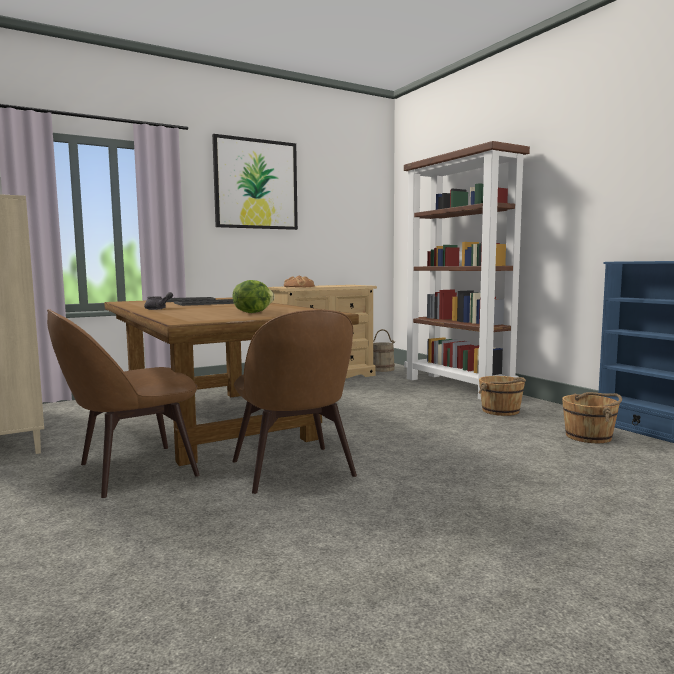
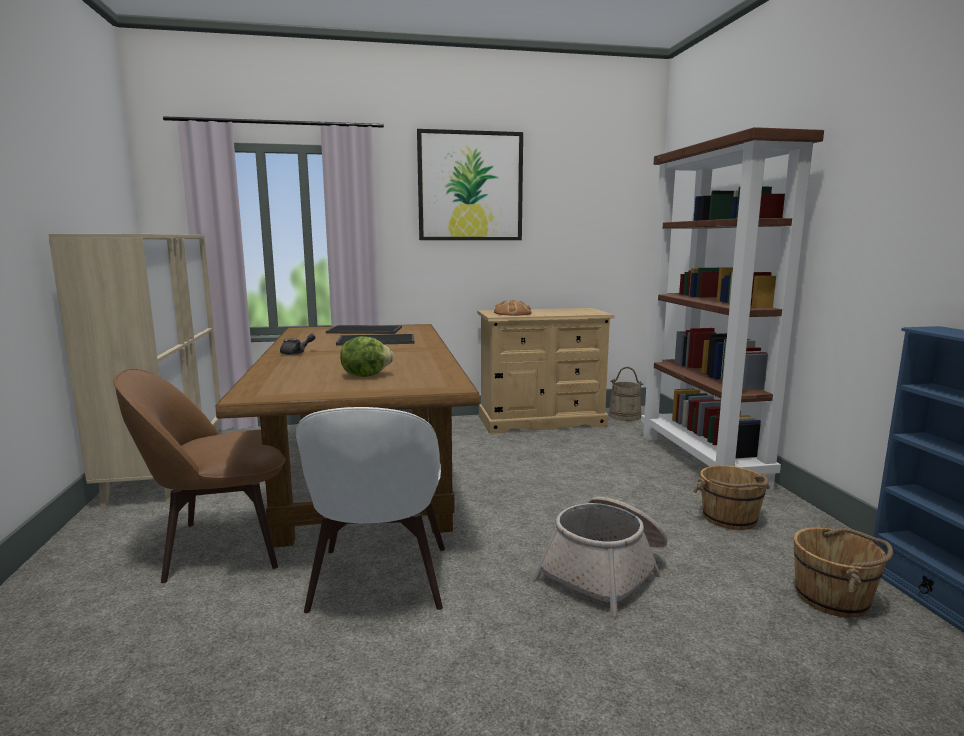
camera: 20 degrees right, 5 degrees up
brown chair [232,309,357,494] -> white chair [296,407,445,613]
none -> basket [532,497,667,617]

